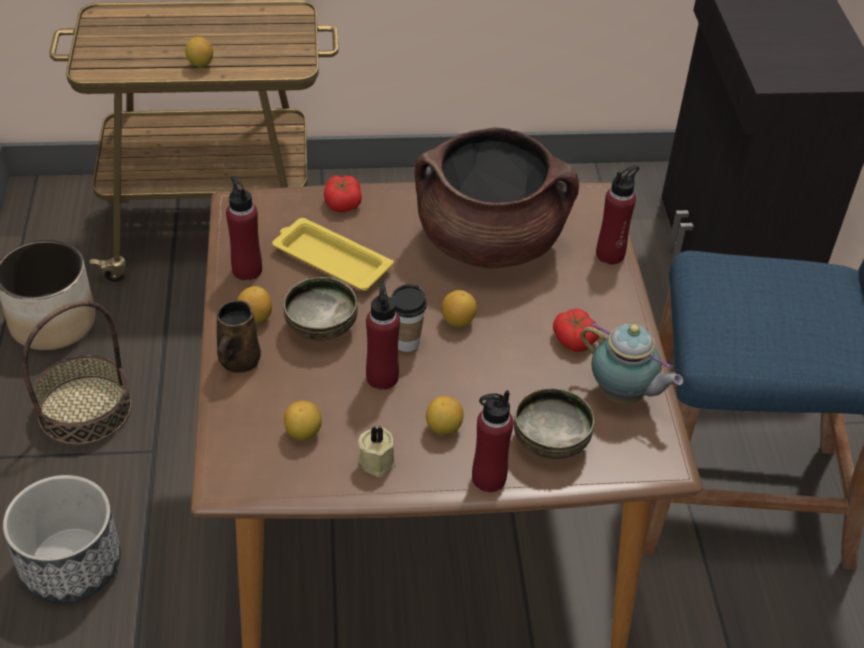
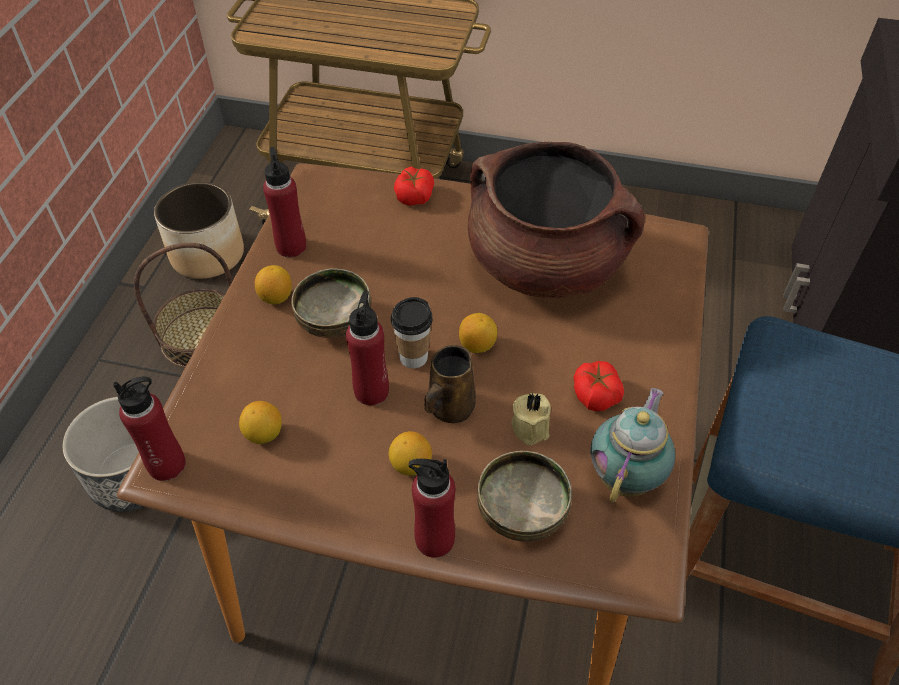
camera: 20 degrees right, 5 degrees up
lemon [185,37,213,67] -> none
brown mug [217,300,261,373] -> brown mug moved to [424,345,476,423]
yellow tray [272,218,394,291] -> none
beige candle [358,426,396,477] -> beige candle moved to [512,393,551,445]
teapot [580,321,683,404] -> teapot turned 120 degrees counterclockwise [590,388,675,503]
red bottle [596,165,639,264] -> red bottle moved to [113,376,186,481]

